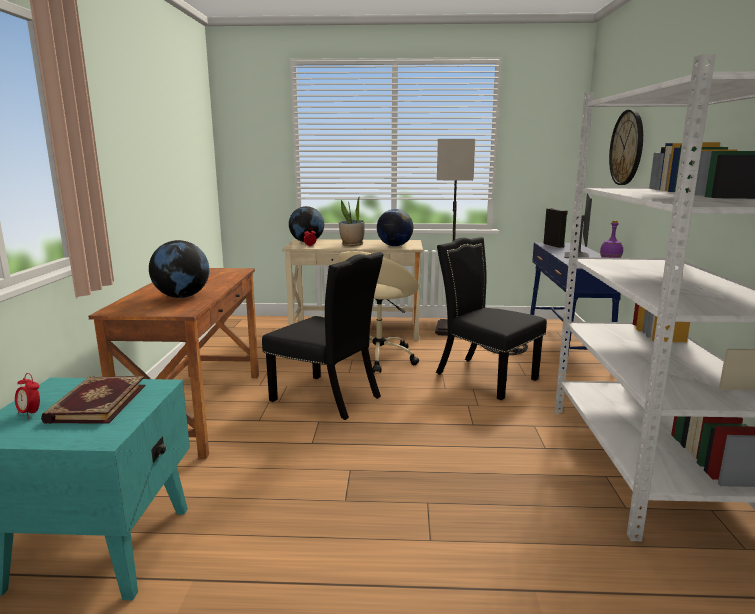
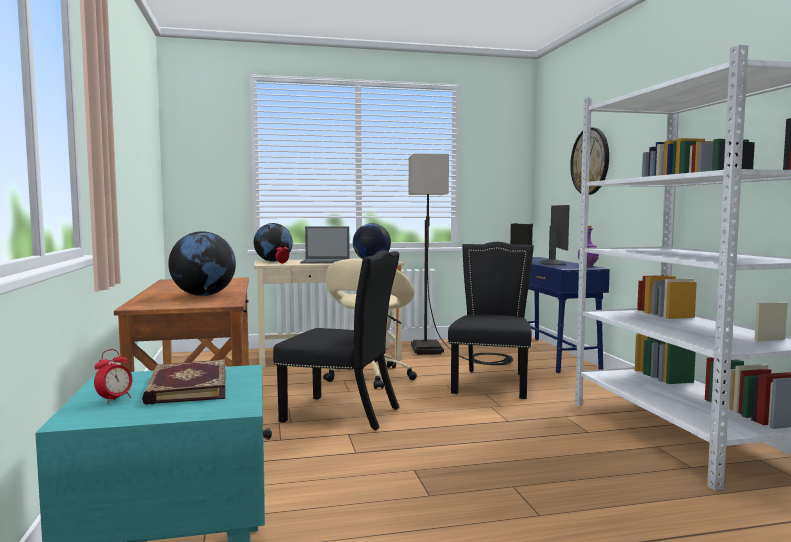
camera: 15 degrees left, 10 degrees down
alarm clock [15,373,40,419] -> alarm clock turned 75 degrees counterclockwise [94,349,133,404]
potted plant [339,198,365,246] -> laptop [300,226,350,264]
black chair [436,237,547,400] -> black chair turned 75 degrees clockwise [448,242,534,399]

